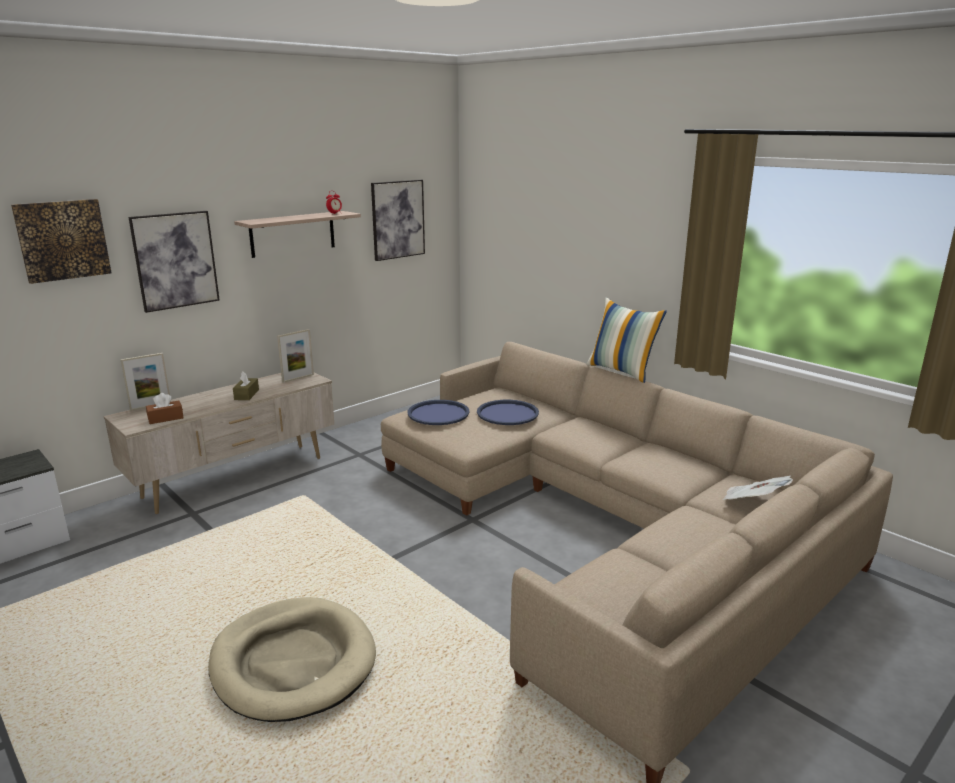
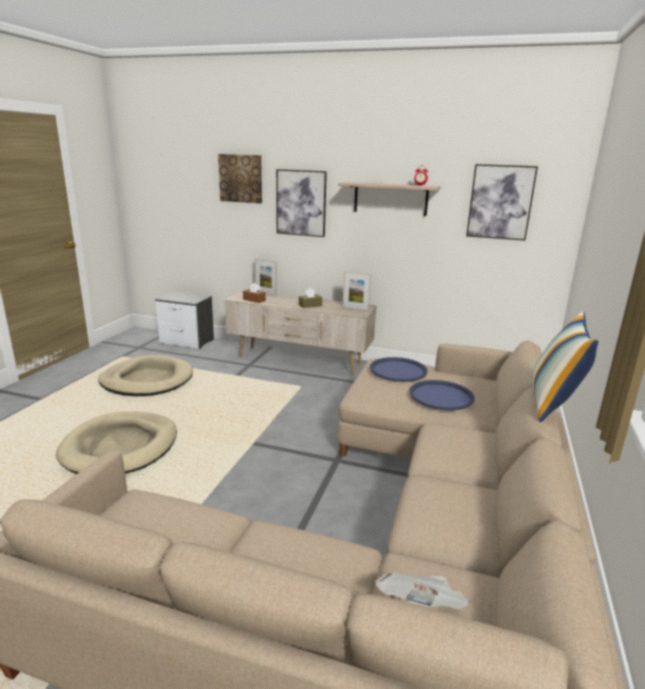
camera: 60 degrees right, 0 degrees up
none -> beige dog bed [98,355,193,396]

